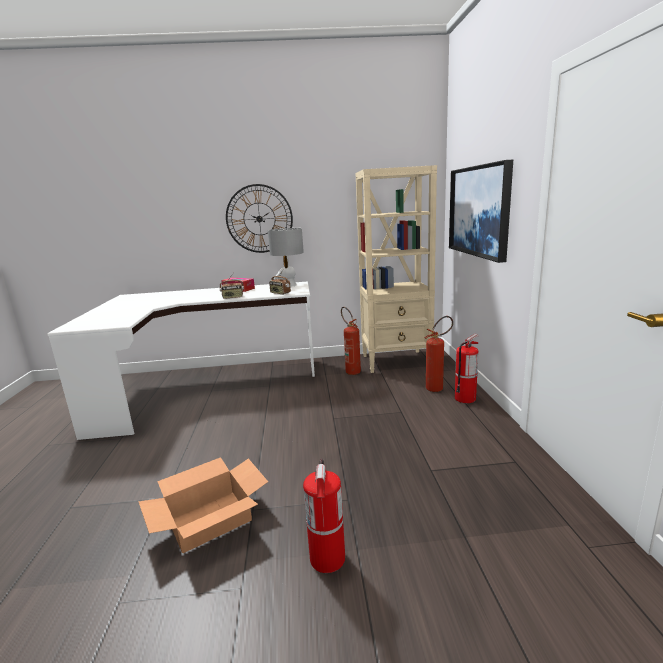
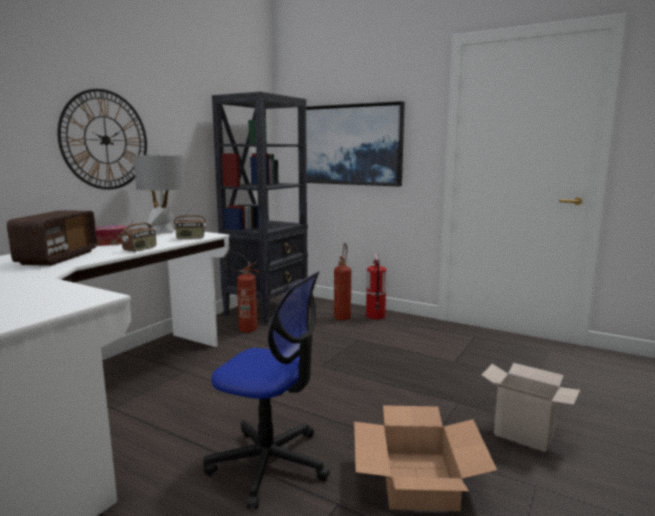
camera: 55 degrees left, 5 degrees down
fire extinguisher [303,459,345,573] -> cardboard box [482,363,580,452]
beige bookcase [356,165,437,373] -> black bookcase [212,92,308,325]
none -> radio [7,210,97,266]
none -> office chair [204,272,330,509]

